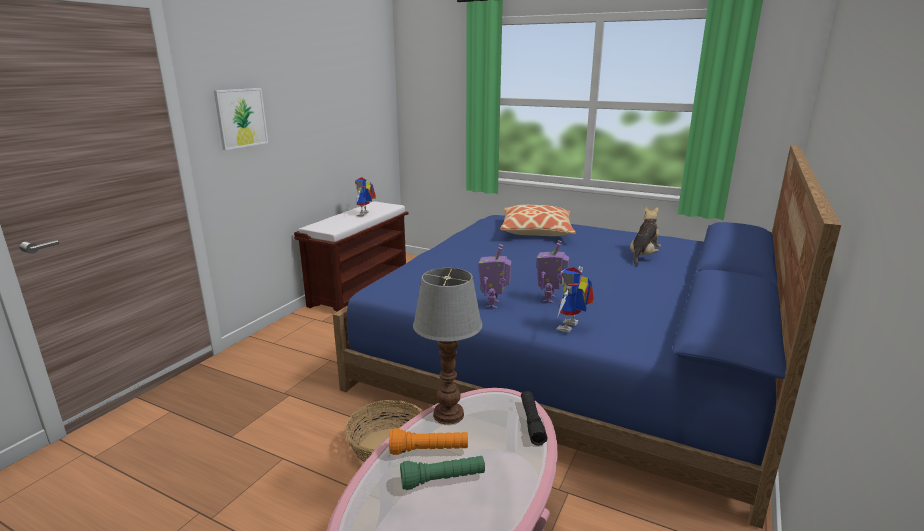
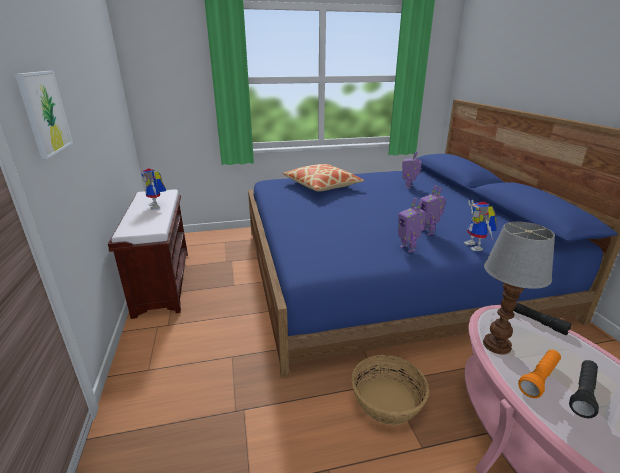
camera: 40 degrees left, 5 degrees up
green flashlight [400,456,485,490] -> black flashlight [569,360,599,418]
plush toy [630,206,661,266] -> toy robot [402,152,422,189]

